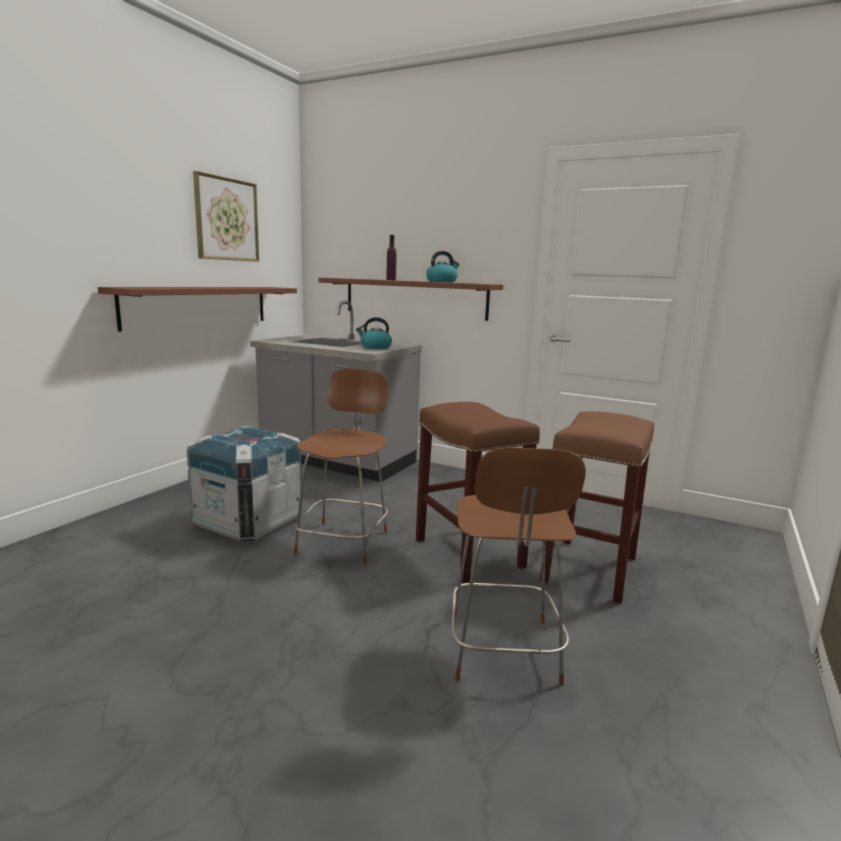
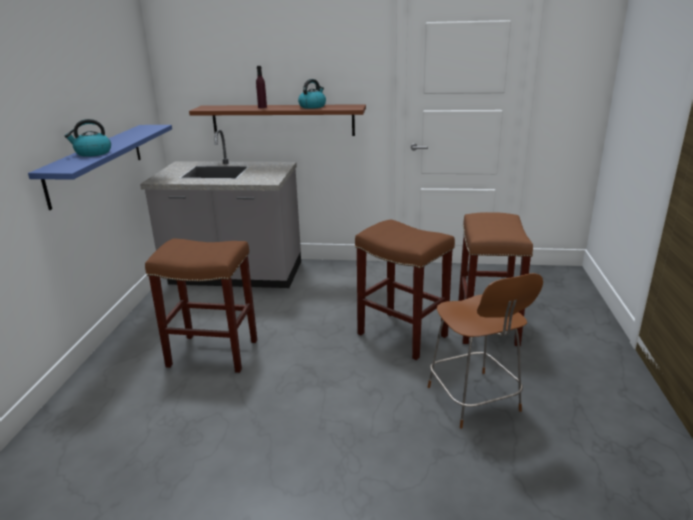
camera: 20 degrees left, 10 degrees up
brown shelf [98,287,297,332] -> blue shelf [28,125,172,210]
crate [186,426,302,542] -> brown stool [145,239,257,373]
picture [193,171,259,262] -> none
brown chair [294,368,389,565] -> none
kettle [356,317,392,349] -> kettle moved to [65,119,111,157]

